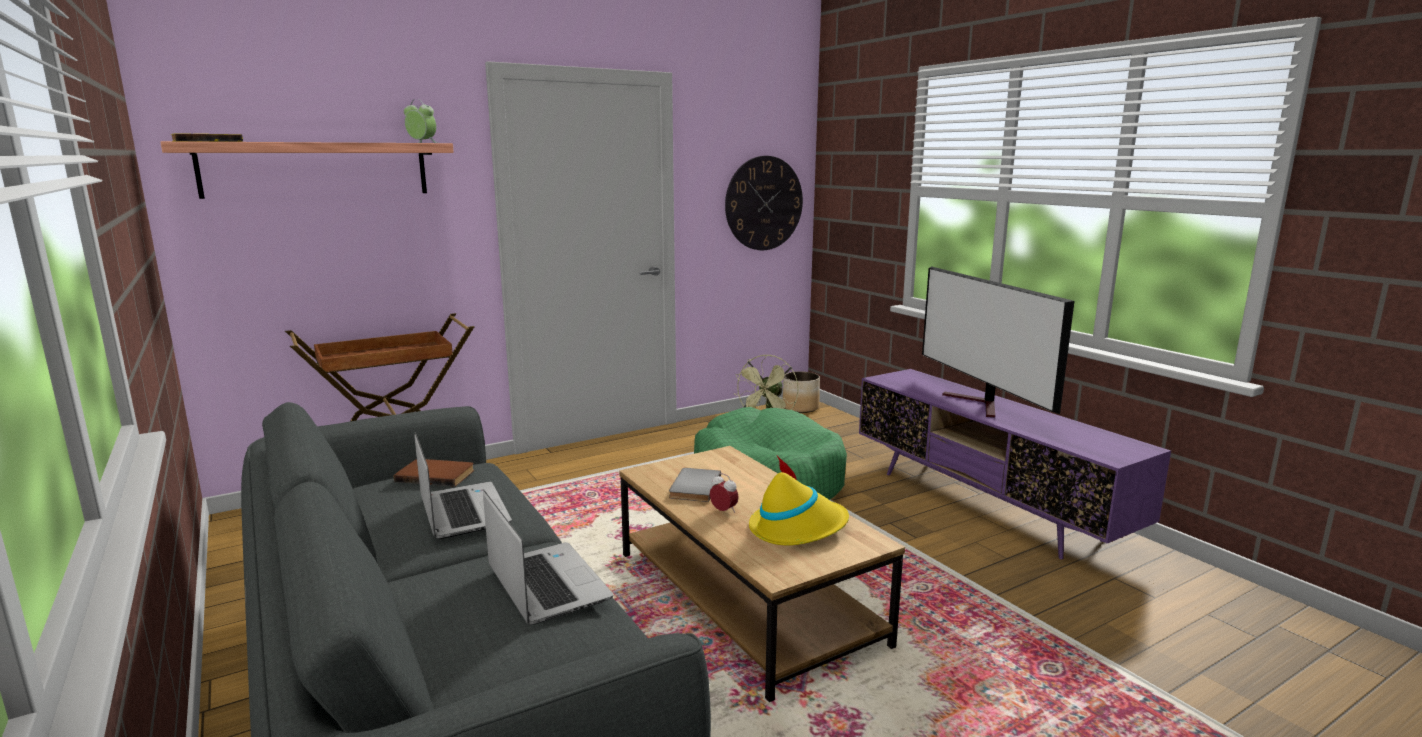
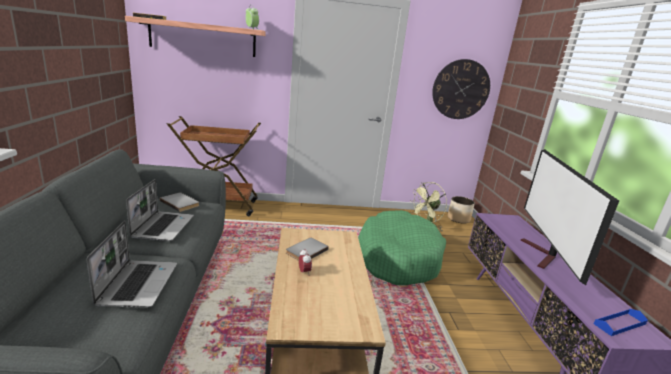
camera: 25 degrees right, 5 degrees up
brown book [394,459,474,487] -> grey book [160,192,199,212]
yellow hat [749,456,849,545] -> none
none -> blue tray [594,309,648,336]

